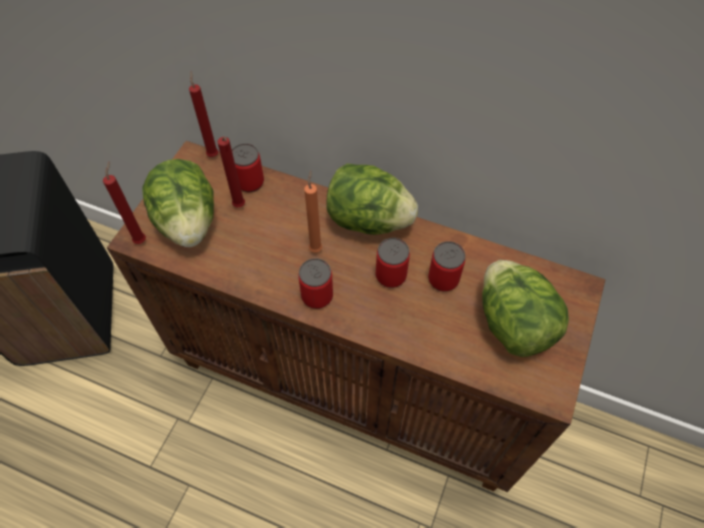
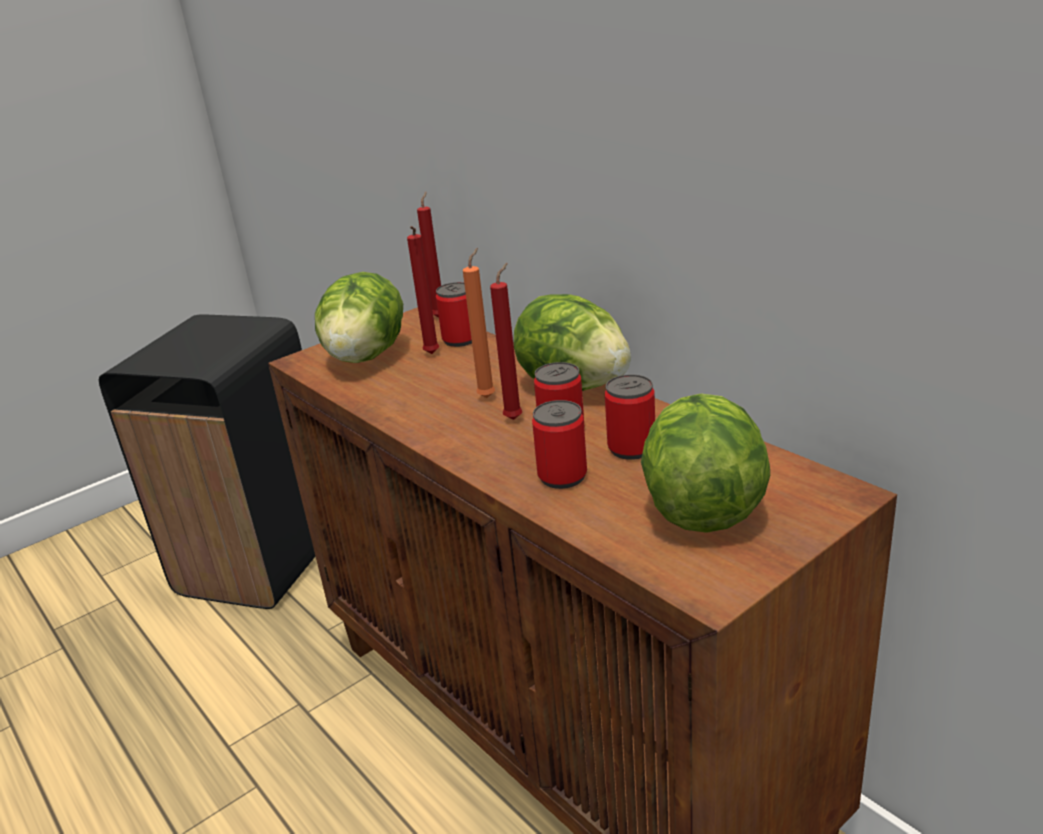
camera: 30 degrees right, 30 degrees down
red candle [103,161,146,244] -> red candle moved to [490,263,522,420]
can [298,259,333,309] -> can moved to [532,400,587,489]

